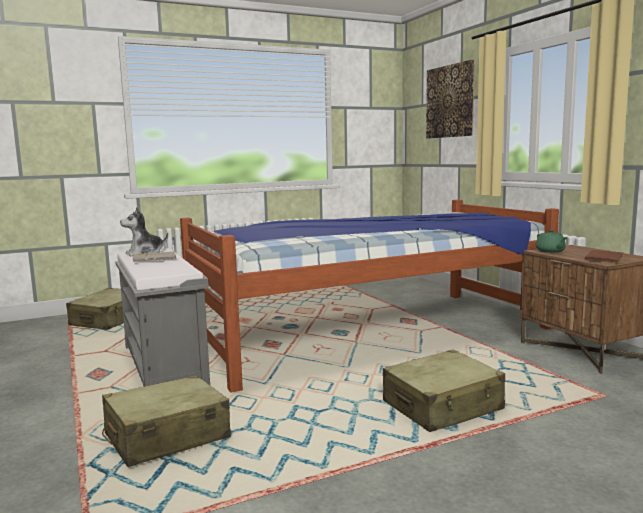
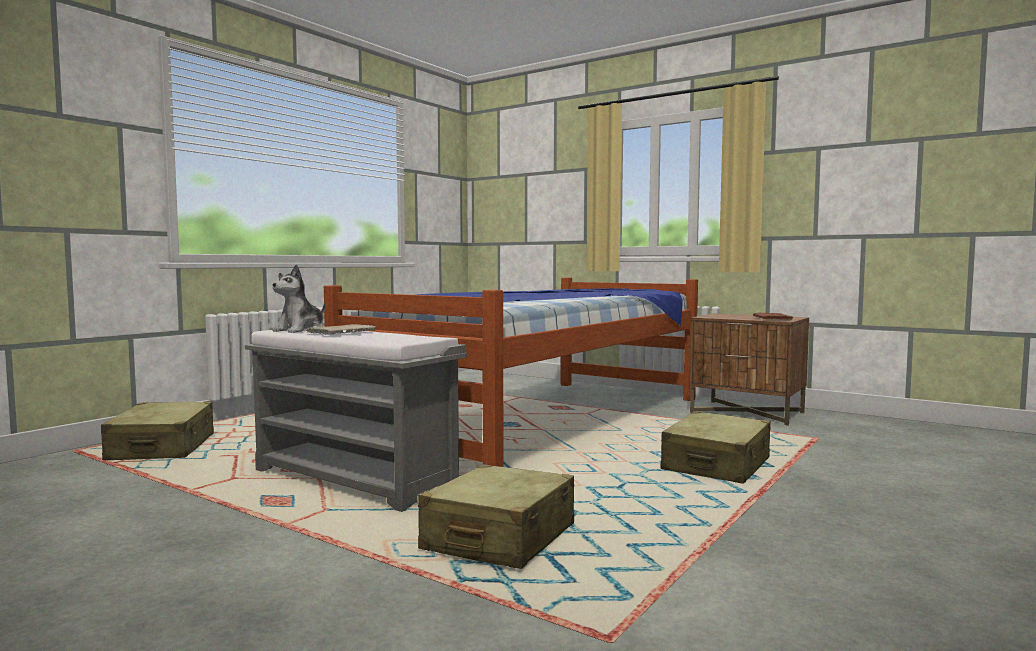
camera: 30 degrees left, 5 degrees down
picture [426,60,475,138] -> none
green teapot [536,230,567,253] -> none

